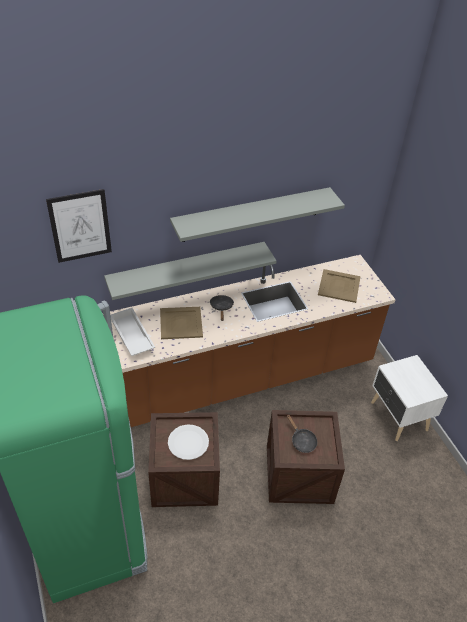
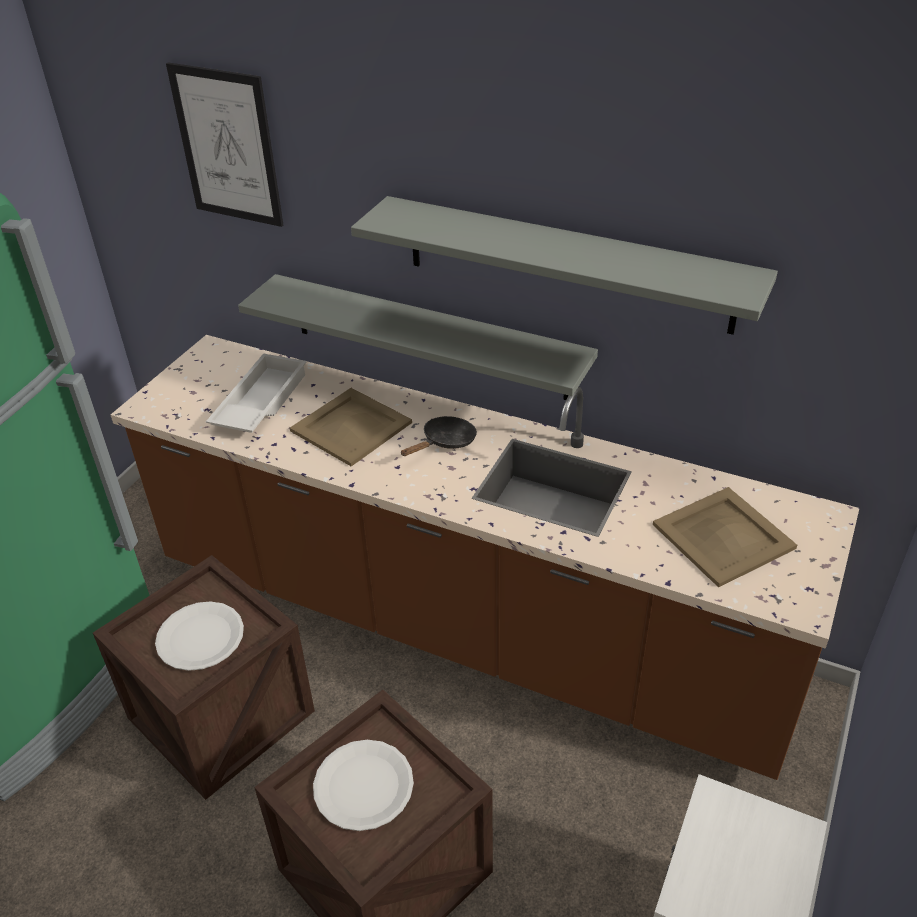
camera: 50 degrees right, 5 degrees down
black frying pan [287,415,317,453] -> white plate [313,740,414,831]

